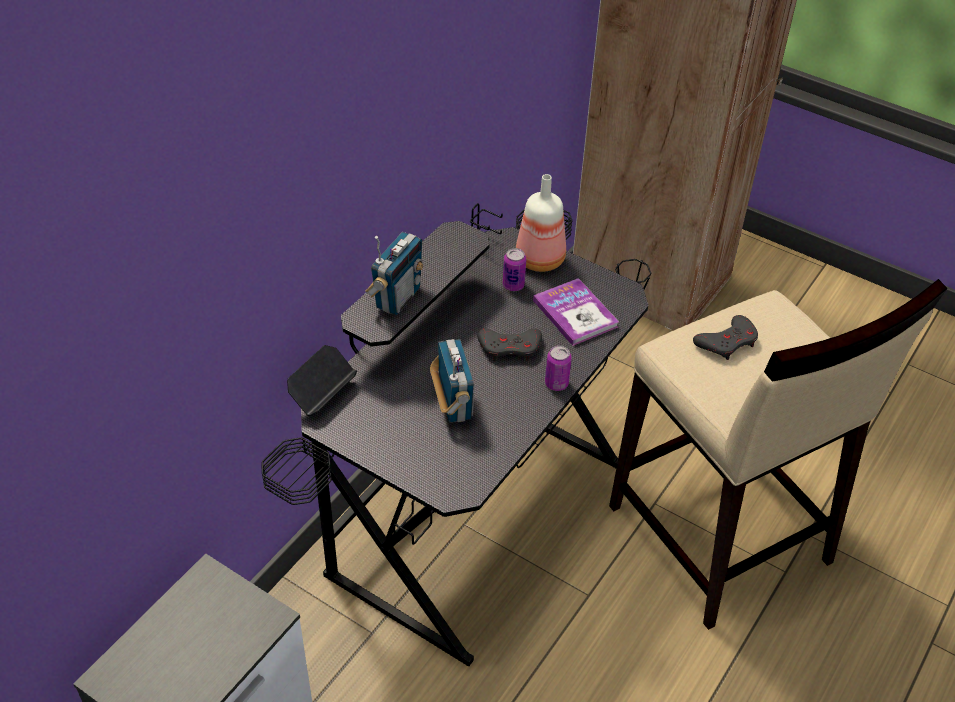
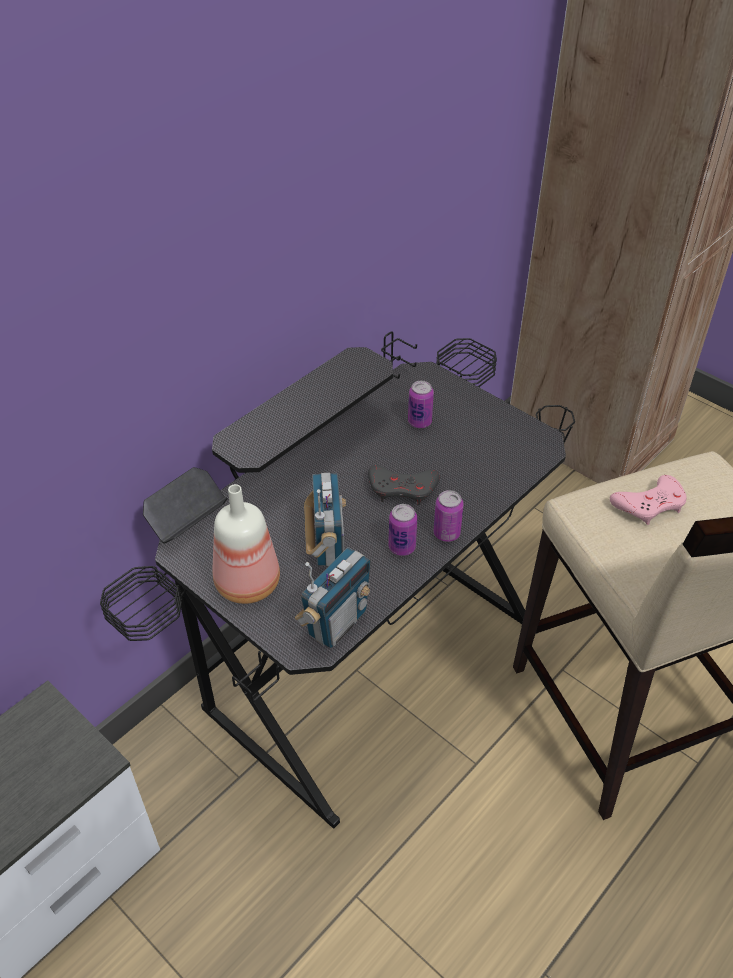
camera: 10 degrees right, 0 degrees up
radio [366,232,423,315] -> radio moved to [295,547,371,648]
bottle [516,174,566,272] -> bottle moved to [213,484,280,604]
book [533,278,619,346] -> none
grey game controller [693,315,758,360] -> pink game controller [610,475,687,525]
none -> can [388,504,417,556]

